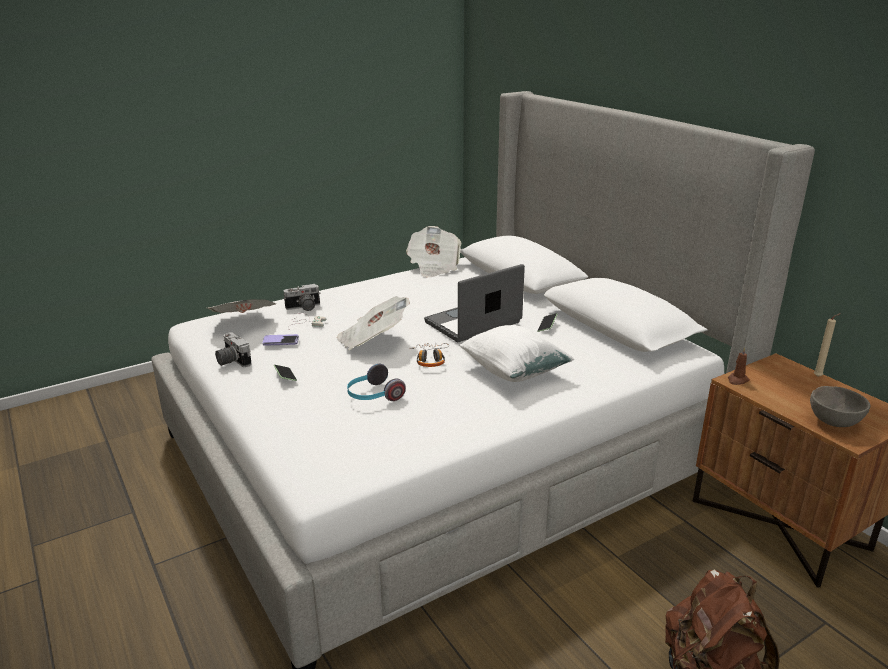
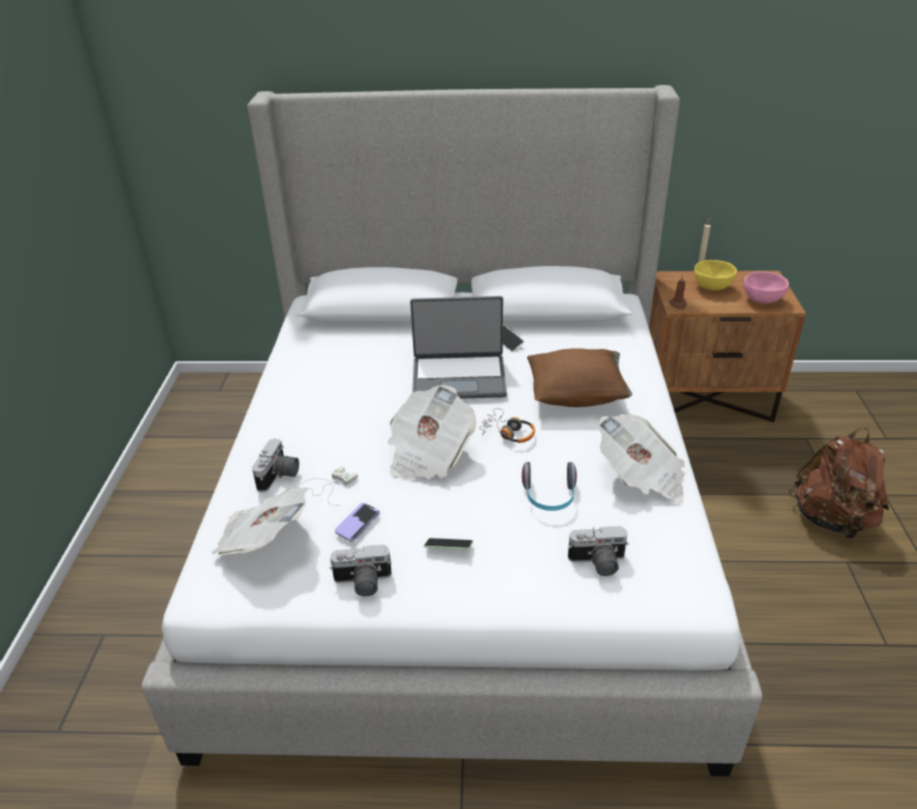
camera: 55 degrees left, 10 degrees up
newspaper [406,226,461,277] -> newspaper moved to [598,413,685,503]
laptop [424,264,525,342] -> laptop turned 90 degrees counterclockwise [410,296,507,399]
white pillow [459,325,574,382] -> brown pillow [527,348,632,407]
grey bowl [810,386,870,427] -> pink bowl [744,272,789,303]
none -> camera [568,526,629,576]
none -> yellow bowl [694,260,737,291]

